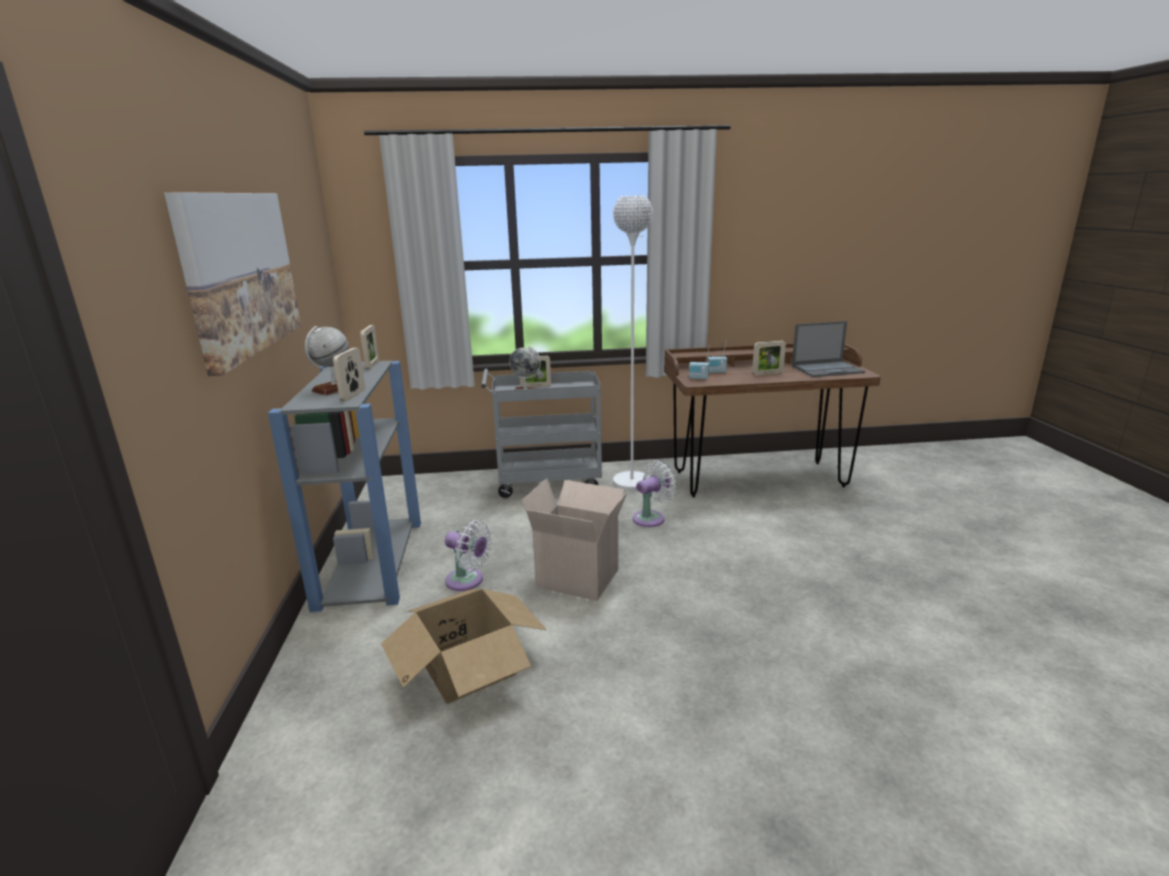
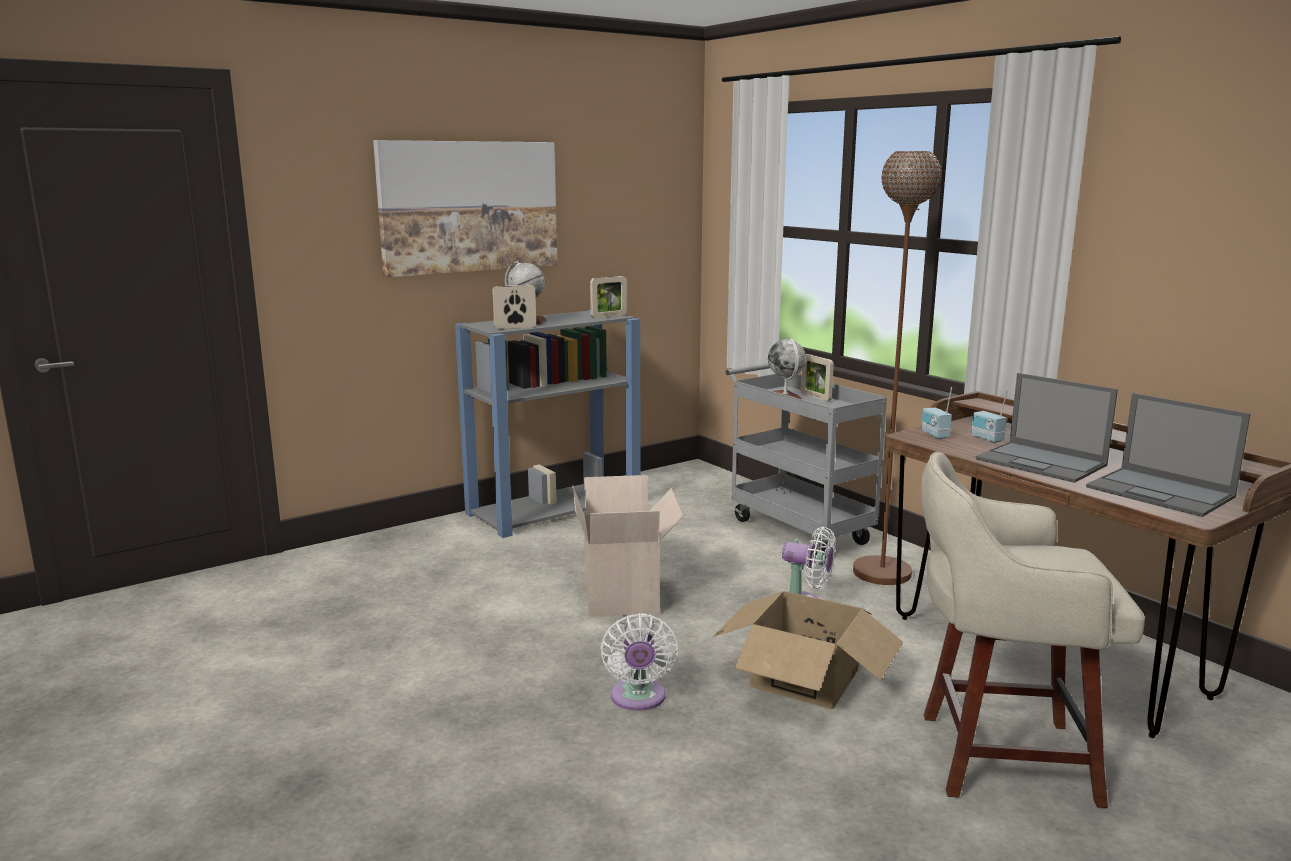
camera: 60 degrees right, 5 degrees down
cardboard box [381,589,547,704] -> cardboard box moved to [713,591,903,709]
white fan [445,520,492,591] -> white fan moved to [600,613,678,711]
white floor lamp [613,195,653,491] -> brown floor lamp [853,151,941,585]
picture frame [752,341,786,376] -> laptop [976,373,1118,483]
none -> beige stool [921,452,1145,808]

